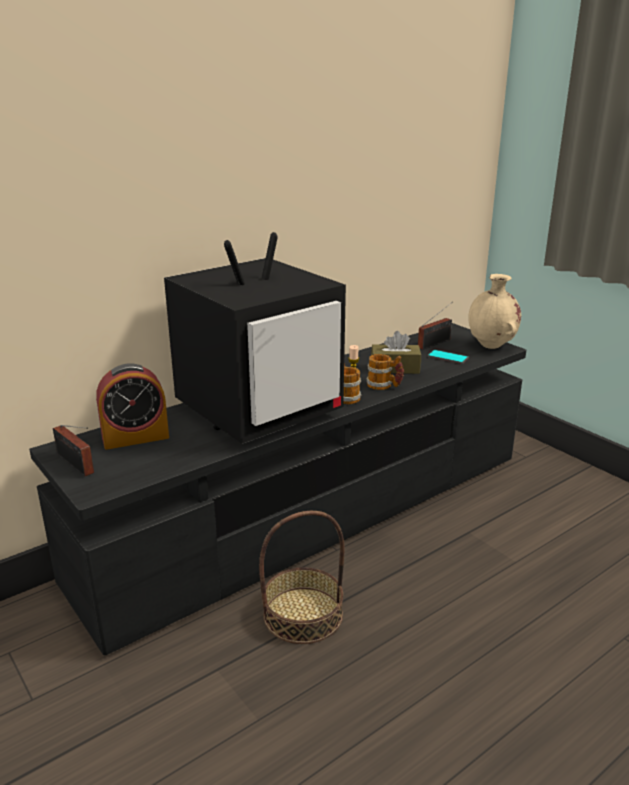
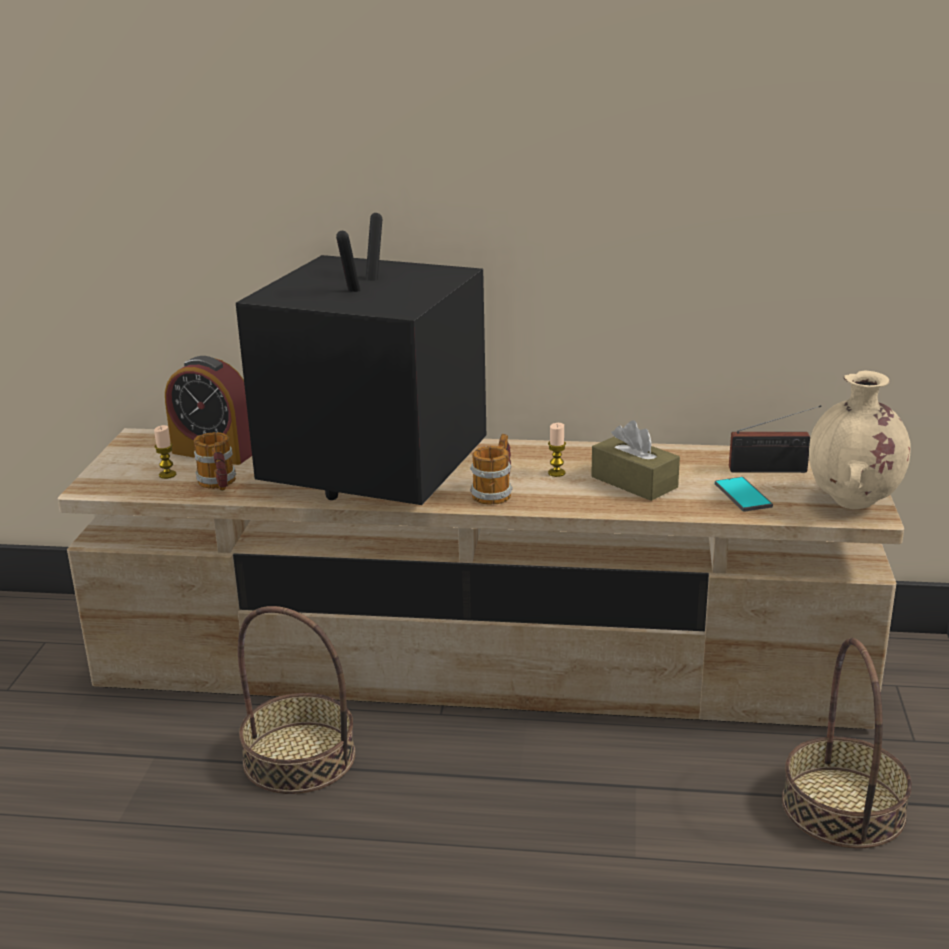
camera: 45 degrees right, 0 degrees up
black tv stand [29,323,526,655] -> beige tv stand [58,428,904,729]
radio [53,425,94,477] -> none
television [164,232,346,444] -> television turned 105 degrees clockwise [236,213,486,505]
mug [366,354,404,390] -> mug moved to [194,432,236,491]
none -> candle [154,425,176,479]
none -> basket [782,638,912,848]

